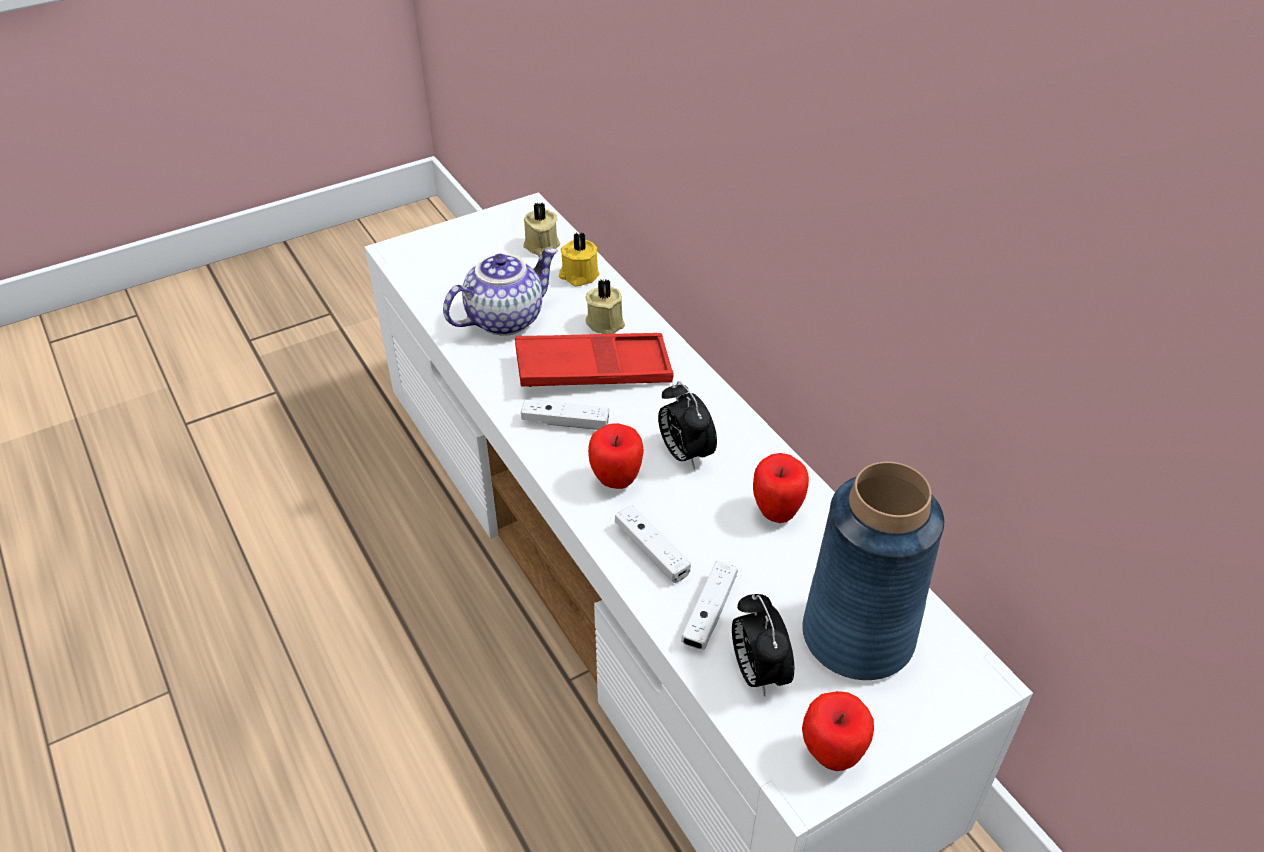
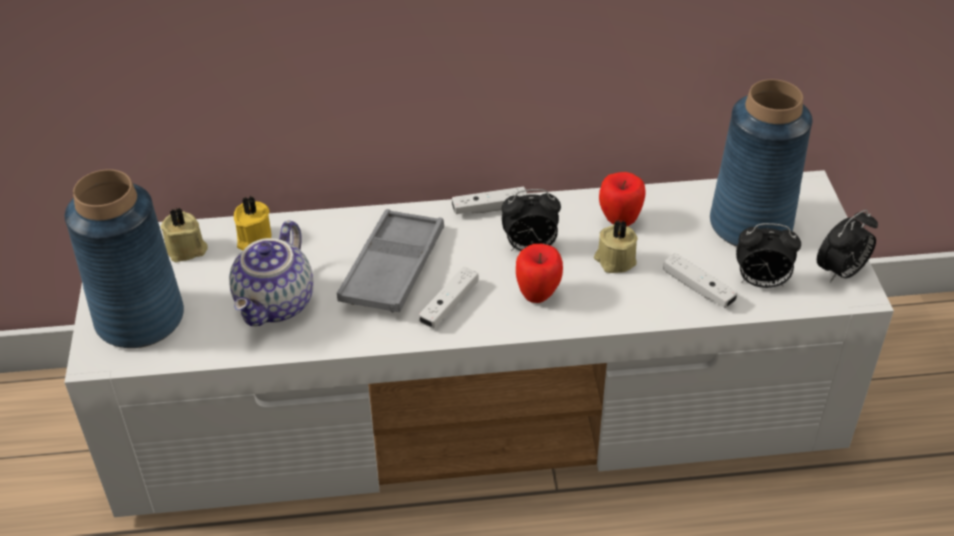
camera: 65 degrees left, 0 degrees up
teapot [443,248,558,336] -> teapot turned 150 degrees counterclockwise [229,220,313,326]
red tray [515,333,674,387] -> grey tray [337,209,444,312]
beige candle [585,279,625,334] -> beige candle moved to [594,219,638,273]
white game controller [615,505,691,583] -> white game controller moved to [452,187,527,214]
apple [802,691,874,771] -> alarm clock [817,210,878,283]
none -> blue vase [65,169,184,348]

